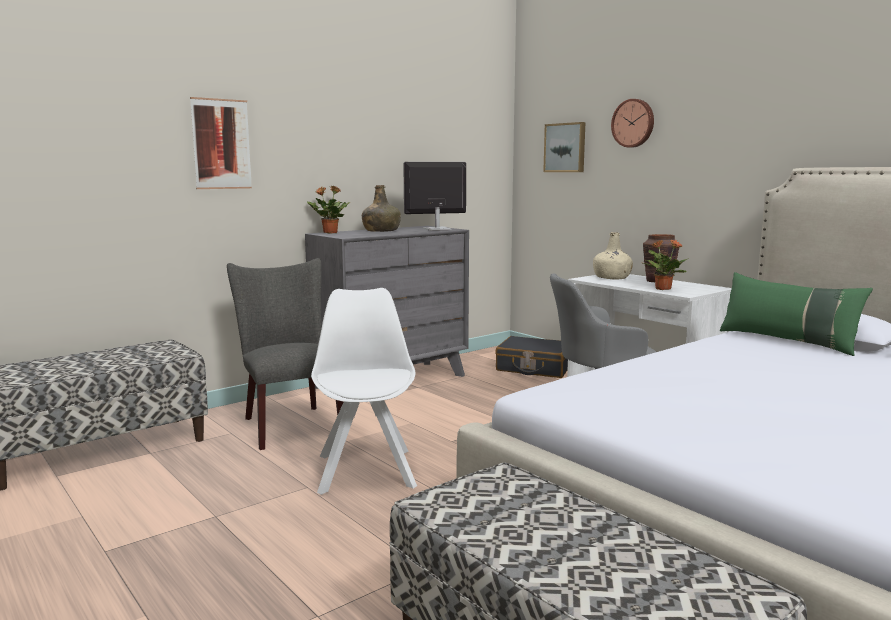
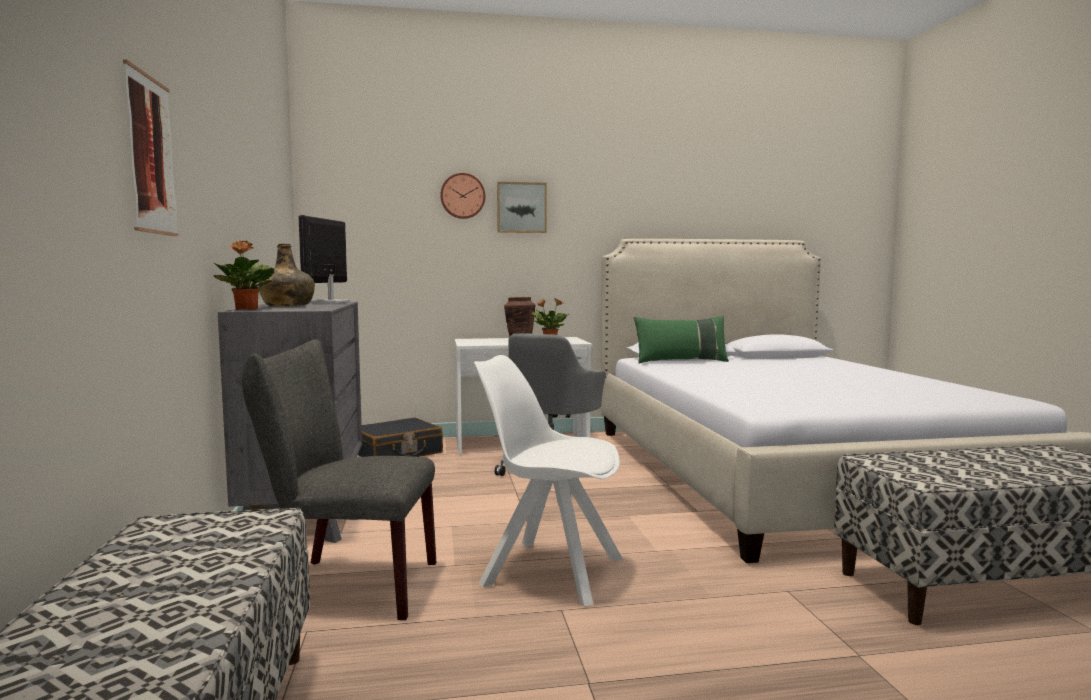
camera: 60 degrees left, 5 degrees down
picture [543,122,585,172] -> picture moved to [497,182,547,233]
beige bottle [593,232,633,280] -> none

